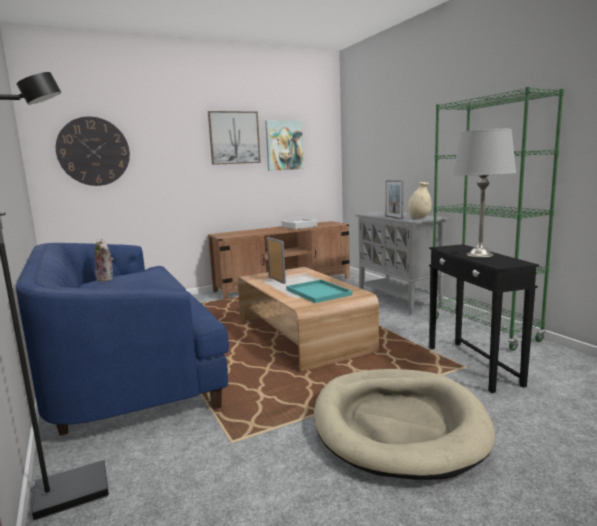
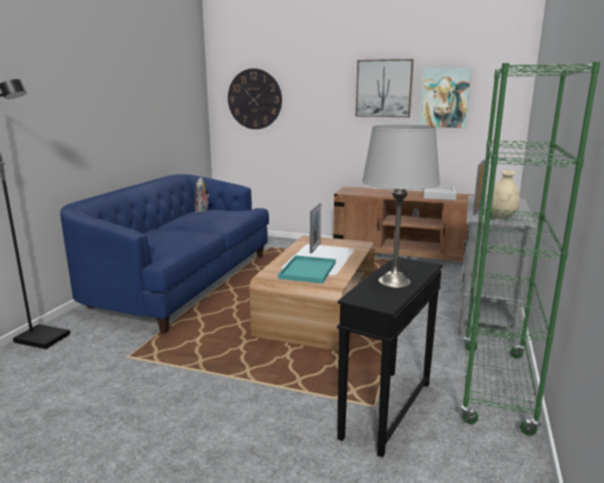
camera: 45 degrees right, 5 degrees up
beige dog bed [314,369,495,480] -> none

